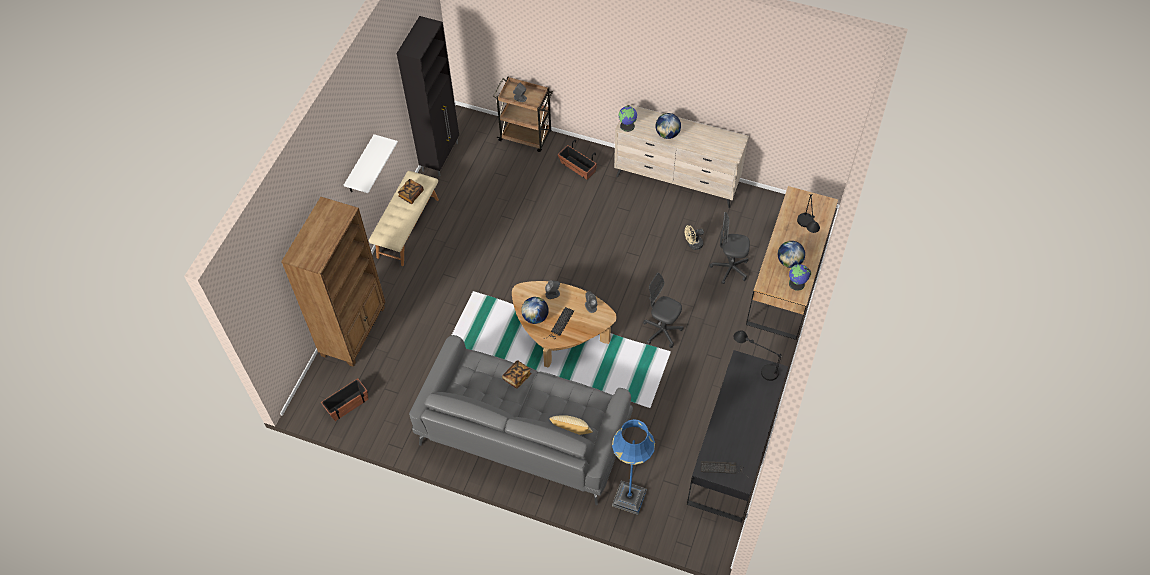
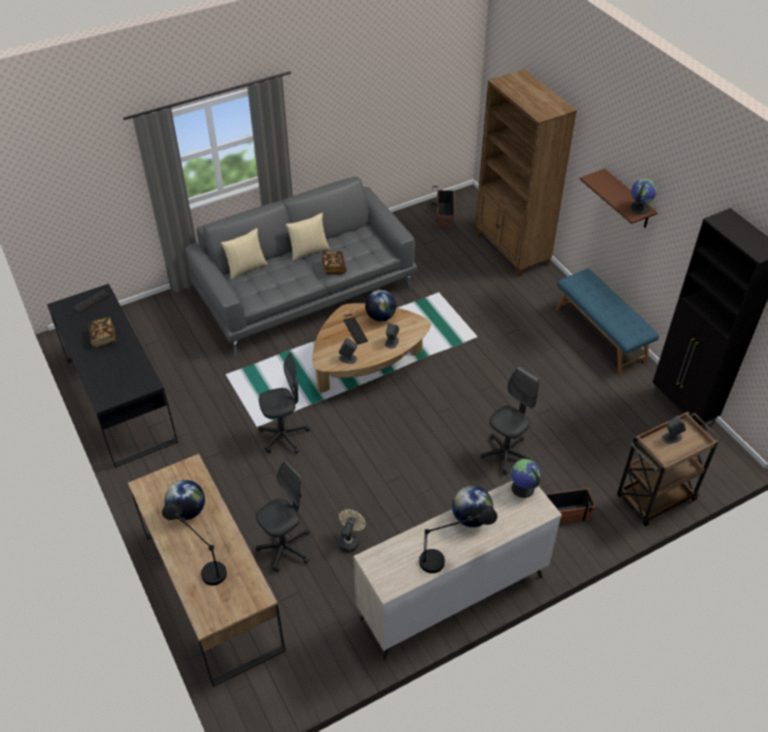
camera: 130 degrees right, 10 degrees down
white shelf [344,134,398,193] -> brown shelf [580,169,658,228]
beige bench [369,171,439,266] -> blue bench [555,269,659,375]
book [398,179,424,204] -> book moved to [88,317,116,348]
blue floor lamp [612,419,655,515] -> none
black table lamp [734,330,782,381] -> black table lamp moved to [419,506,497,573]
globe [789,264,811,291] -> globe moved to [630,178,657,214]
none -> pillow [285,213,330,261]
none -> grey office chair [480,367,539,475]

